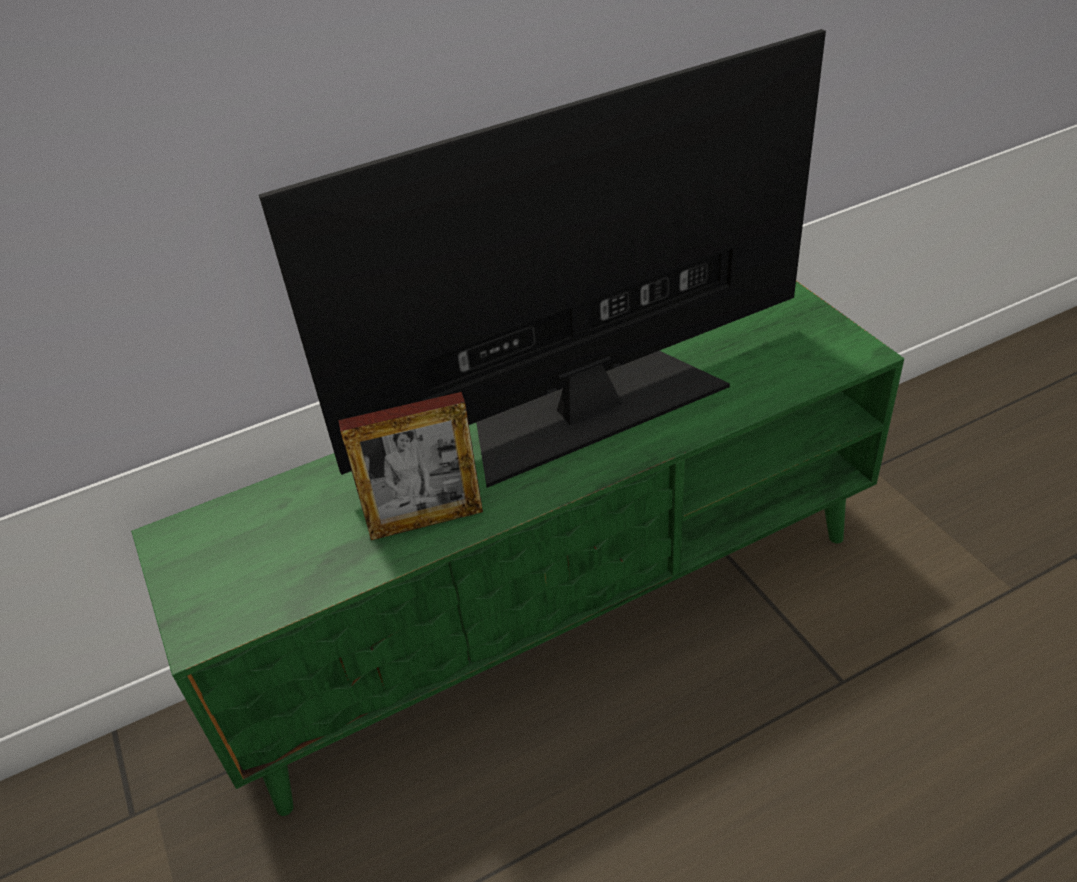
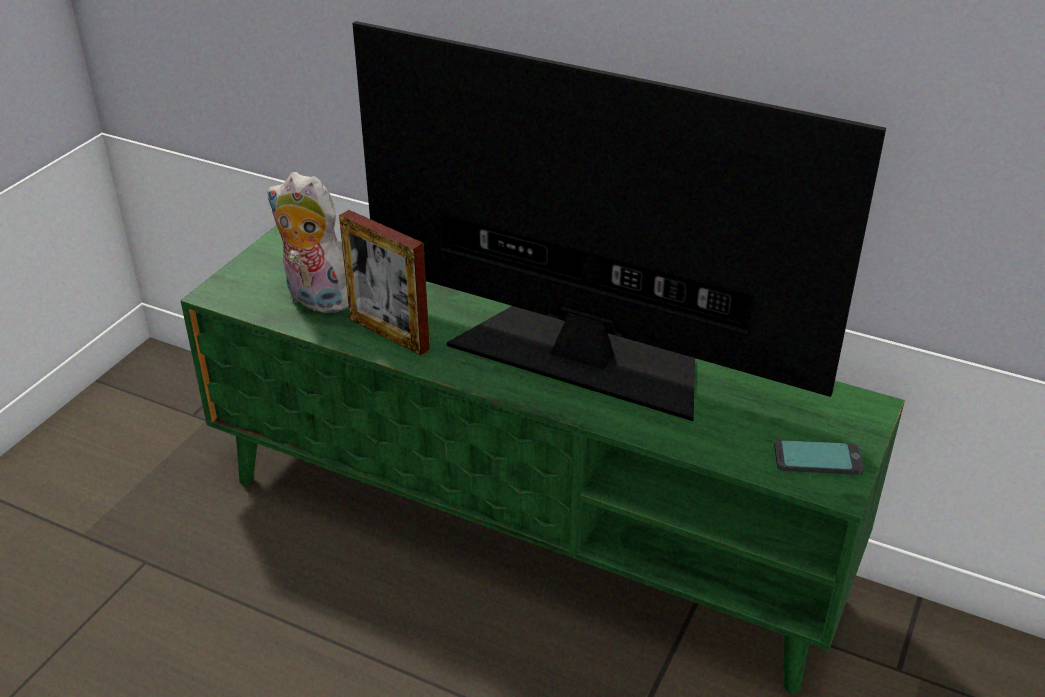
camera: 50 degrees right, 5 degrees down
none -> plush toy [267,172,349,315]
none -> phone [774,440,864,475]

